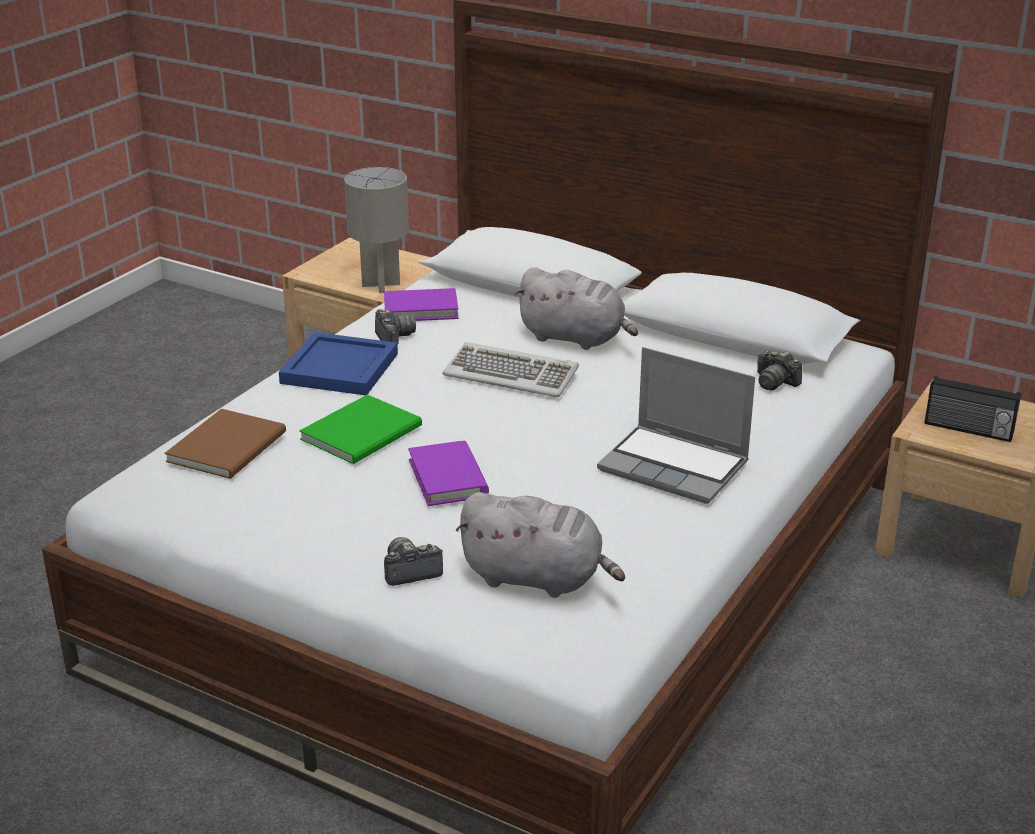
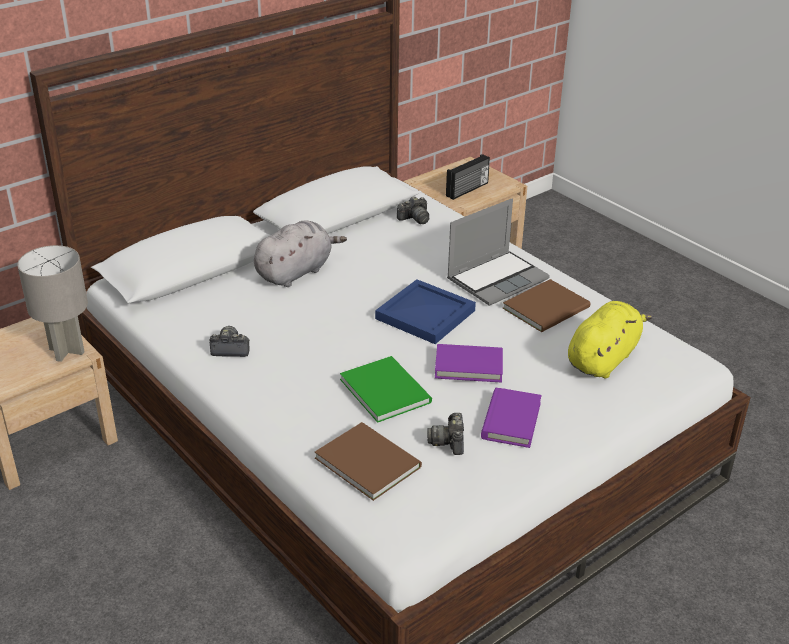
camera: 70 degrees left, 5 degrees up
blue tray [279,332,398,395] -> blue tray moved to [375,279,476,344]
purple book [384,288,459,321] -> purple book moved to [481,388,542,448]
camera [384,537,443,586] -> camera moved to [427,413,464,455]
keyboard [443,342,579,397] -> none
grey plush toy [455,492,625,598] -> yellow plush toy [568,301,652,378]
none -> brown book [503,279,591,332]

